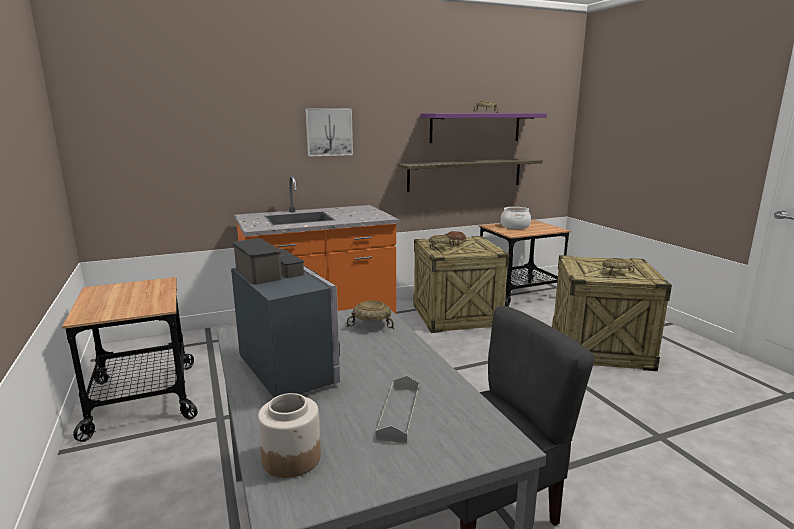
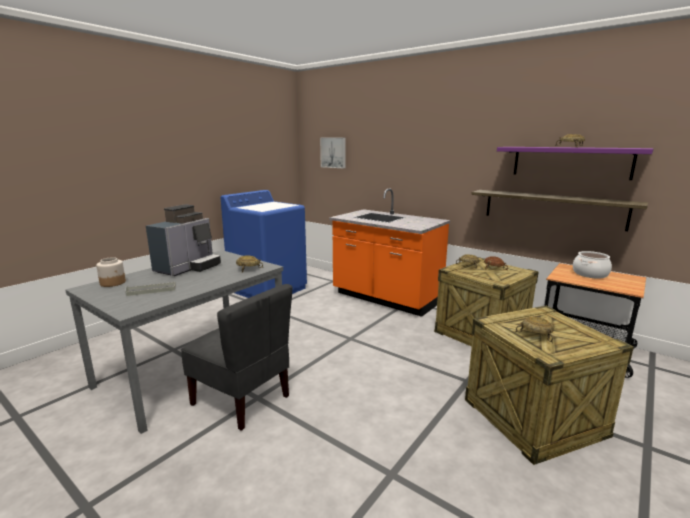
camera: 60 degrees right, 0 degrees up
cart [62,277,198,442] -> blue washing machine [221,190,307,298]
picture [306,109,353,157] -> picture moved to [320,137,346,168]

